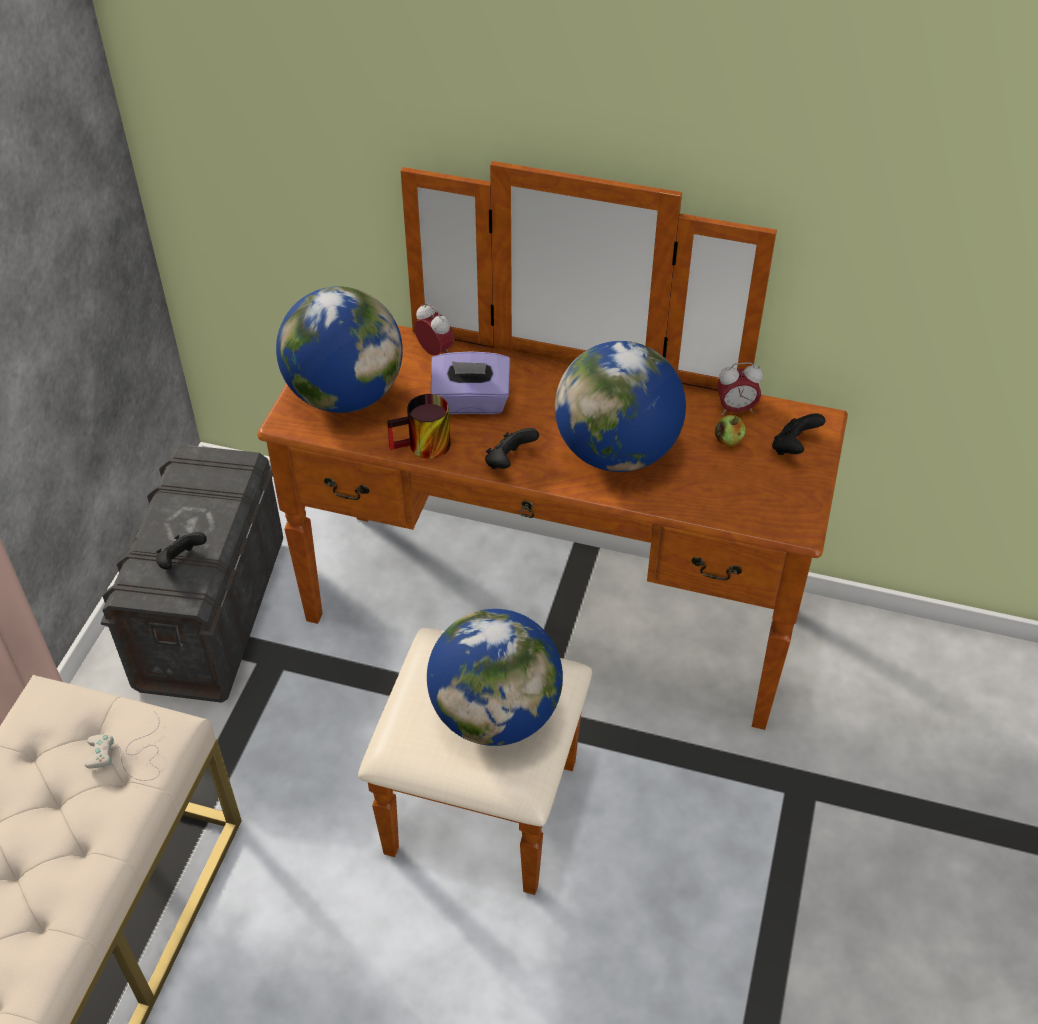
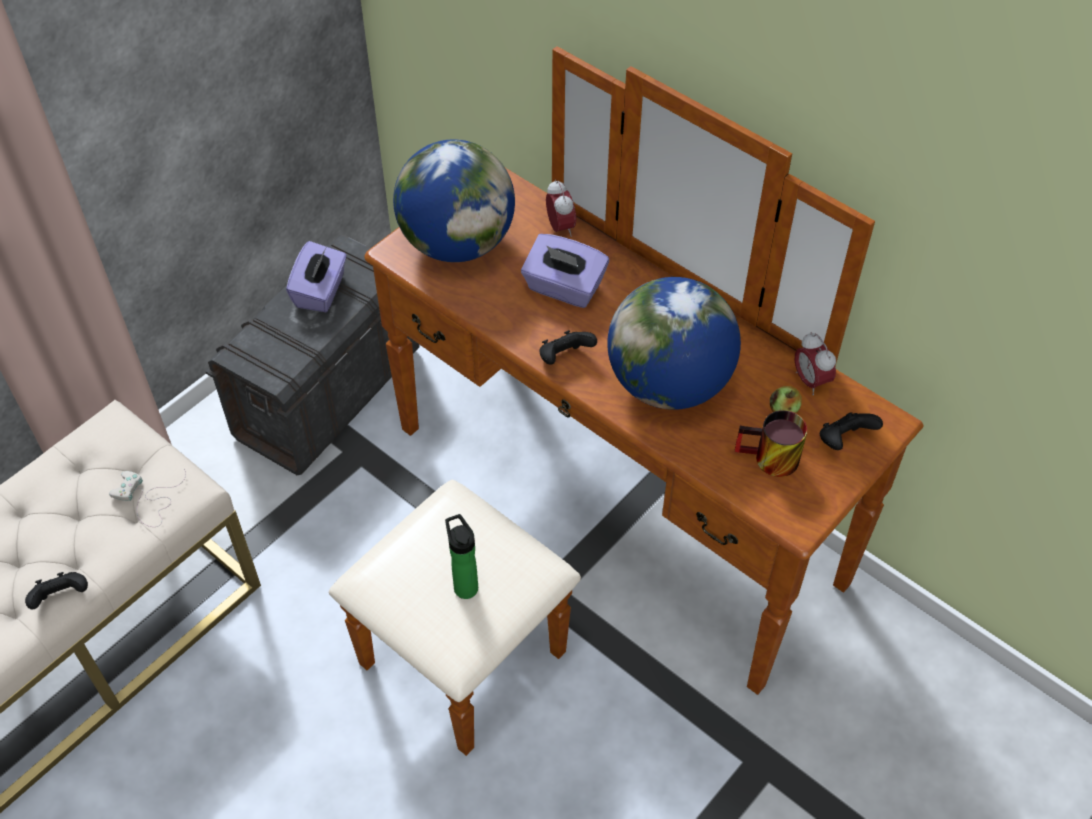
camera: 25 degrees right, 5 degrees up
black game controller [156,532,207,570] -> black game controller moved to [25,572,88,609]
mug [387,394,450,459] -> mug moved to [734,410,808,477]
globe [427,609,563,746] -> bottle [445,514,478,599]
alarm clock [717,362,763,415] -> alarm clock turned 45 degrees clockwise [795,332,836,395]
none -> purple tissue box [286,241,347,312]

